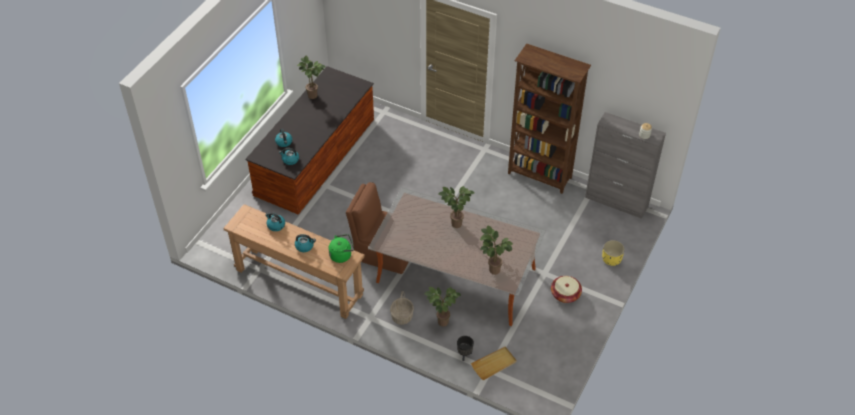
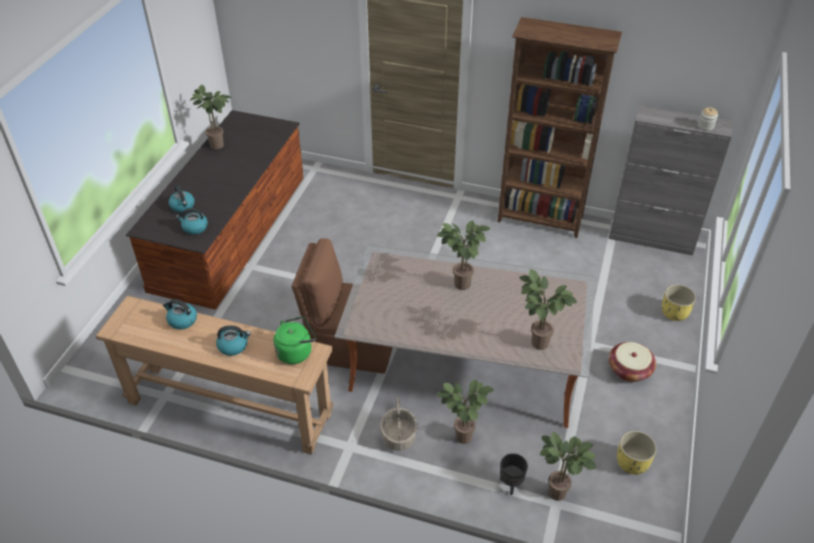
camera: 10 degrees left, 5 degrees down
beige tray [471,347,517,380] -> potted plant [540,432,596,501]
none -> yellow planter [617,431,657,475]

